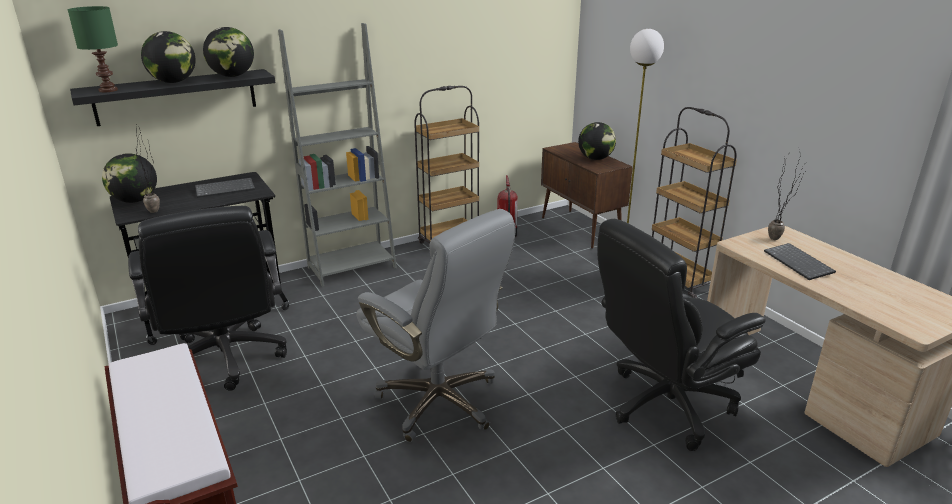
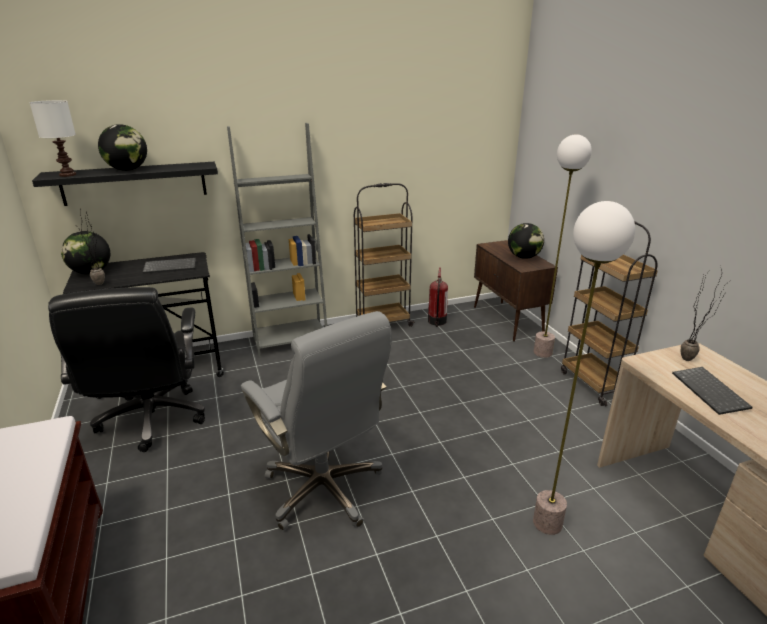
camera: 10 degrees right, 0 degrees up
green table lamp [68,6,118,92] -> white table lamp [29,100,76,177]
globe [203,27,254,77] -> none
black office chair [597,219,766,451] -> floor lamp [533,201,635,535]

